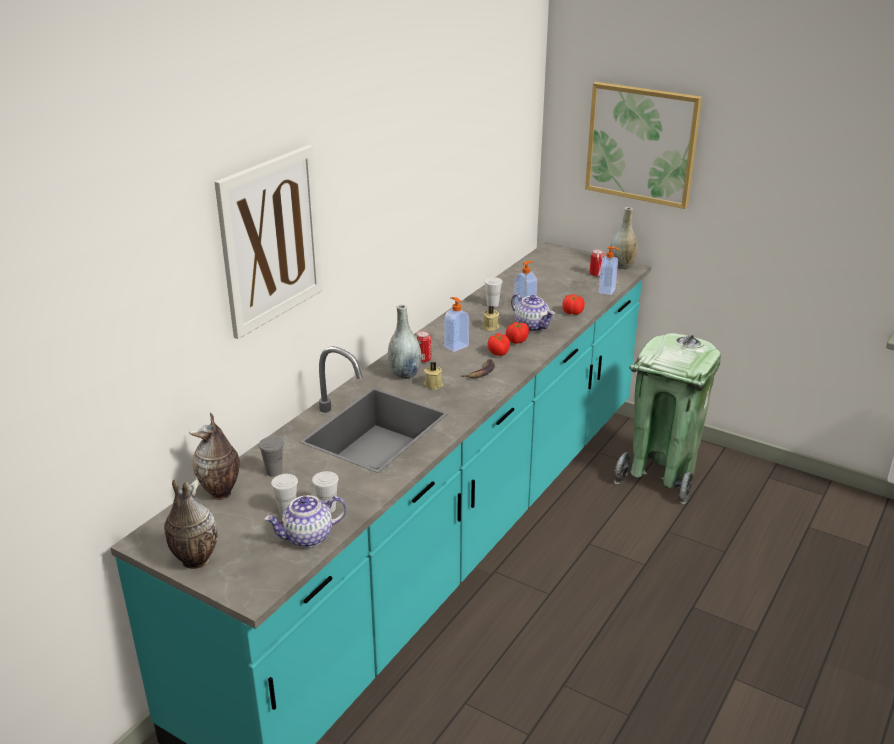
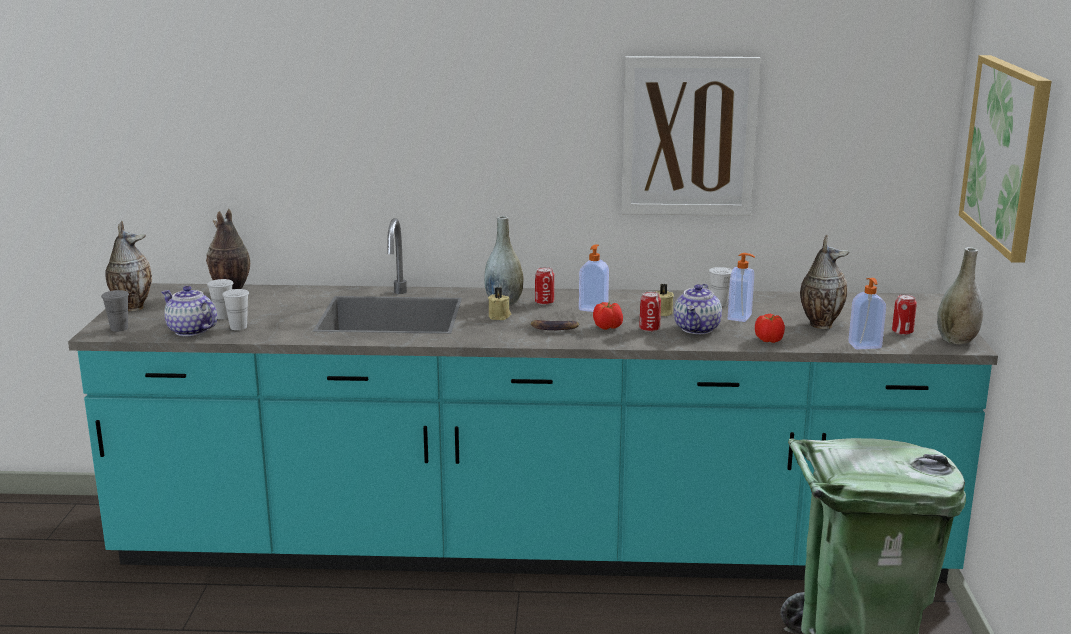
camera: 60 degrees right, 10 degrees down
picture [215,145,323,339] -> picture moved to [621,56,761,216]
grey cup [259,436,284,477] -> grey cup moved to [101,290,129,332]
tomato [506,322,529,344] -> can [639,291,661,332]
none -> vase [800,235,849,329]

